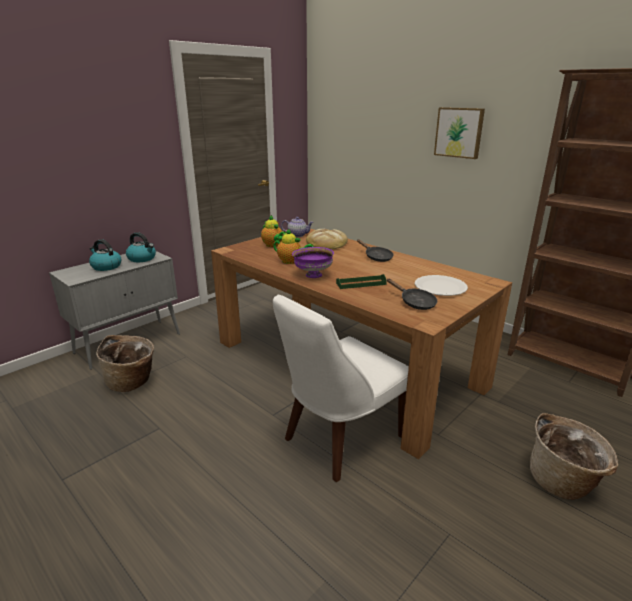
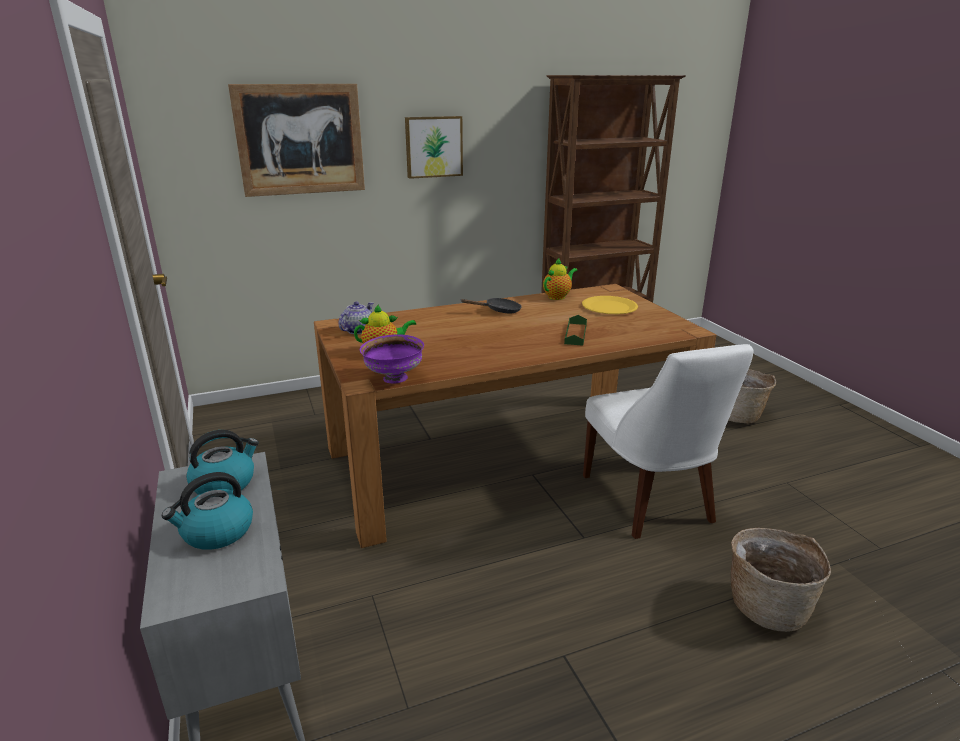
camera: 65 degrees left, 0 degrees up
basket [96,335,154,392] -> basket moved to [731,528,831,632]
teapot [273,228,313,264] -> teapot moved to [543,259,577,300]
purple bowl [292,247,334,278] -> purple bowl moved to [360,334,424,383]
bread [306,229,348,250] -> none
black frying pan [387,279,437,310] -> none
white plate [415,275,468,296] -> yellow plate [582,296,638,314]
none -> picture [228,84,365,197]

